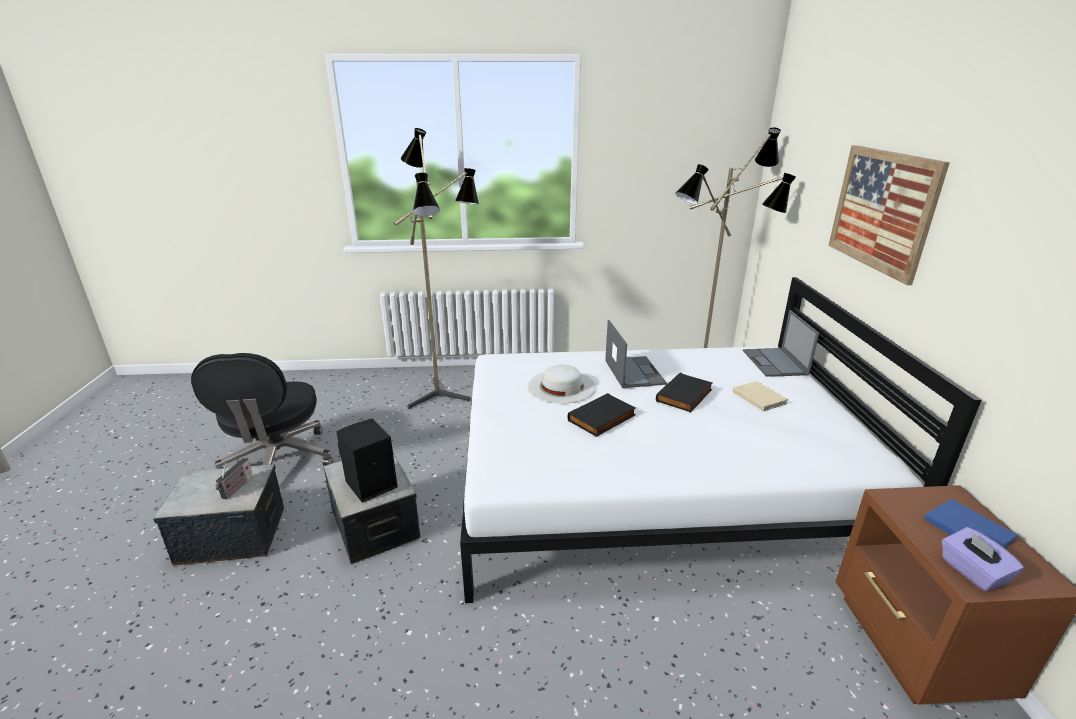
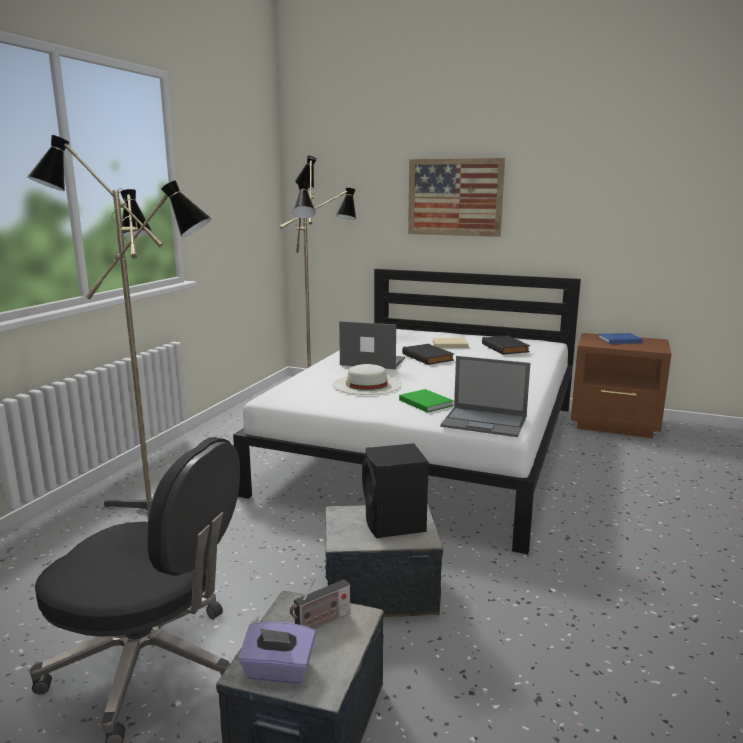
camera: 65 degrees left, 10 degrees down
radio [215,458,253,499] -> radio turned 105 degrees clockwise [290,578,350,630]
black book [567,393,636,437] -> black book moved to [482,336,530,355]
laptop [743,310,819,377] -> laptop moved to [440,356,530,437]
purple tissue box [942,527,1024,591] -> purple tissue box moved to [238,622,316,684]
none -> green book [399,389,454,413]

